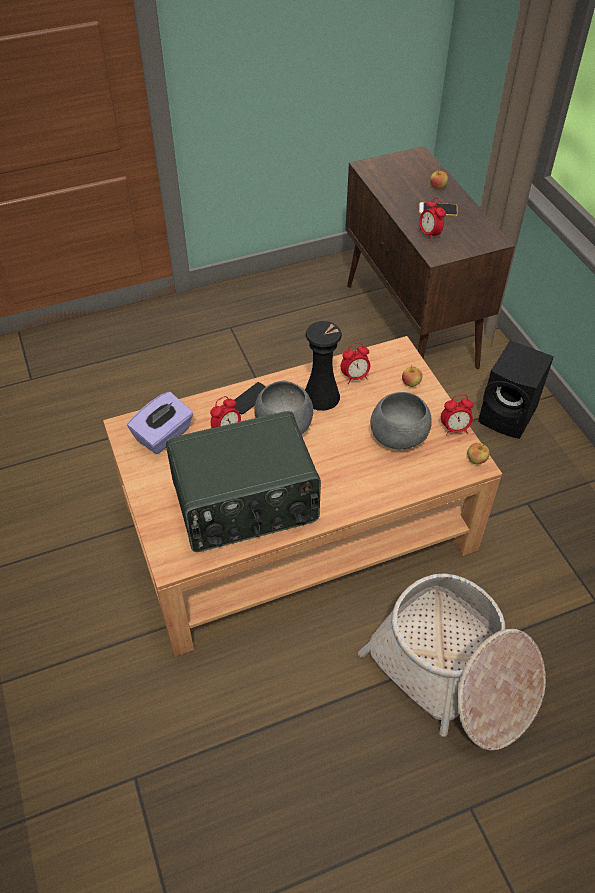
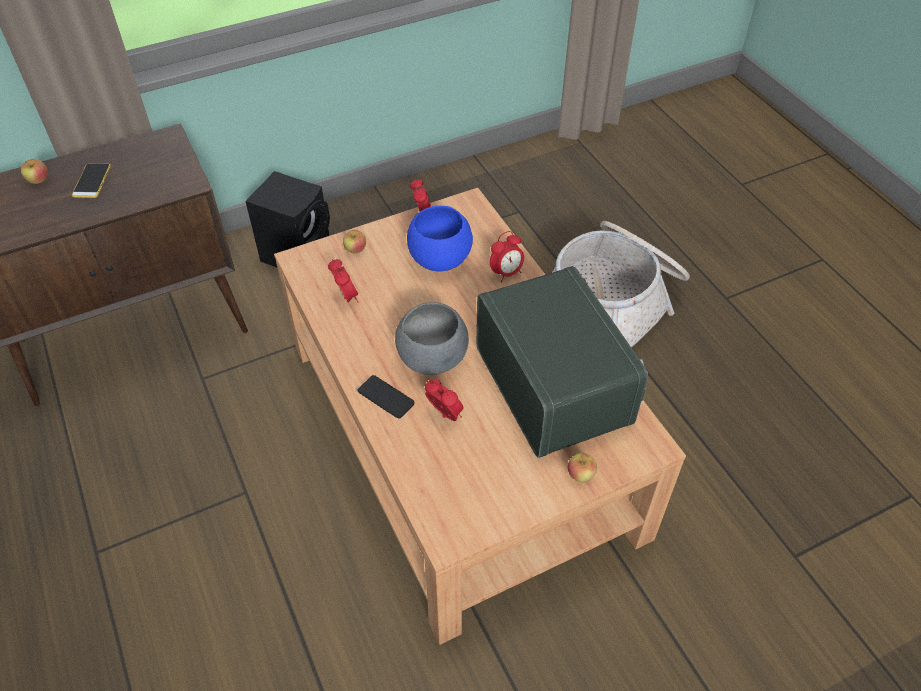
camera: 95 degrees left, 0 degrees up
purple tissue box [127,392,193,454] -> none
black vase [305,321,342,411] -> none
grey bowl [370,392,432,450] -> blue bowl [407,206,473,271]
alarm clock [419,198,446,241] -> alarm clock moved to [490,231,524,283]
apple [467,443,489,464] -> apple moved to [568,453,597,482]

